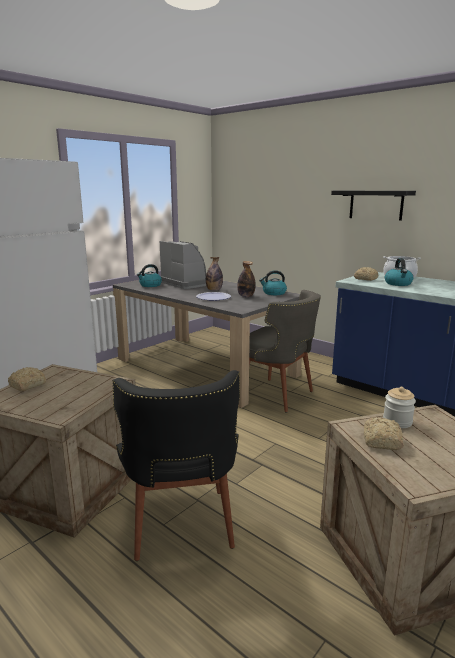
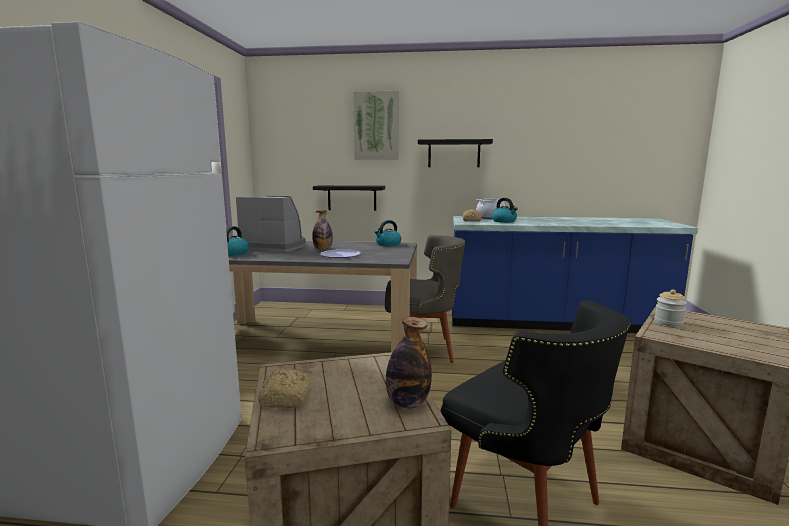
camera: 35 degrees left, 5 degrees down
bottle [237,261,256,297] -> bottle moved to [386,317,432,408]
bread [364,417,404,450] -> none
none -> black shelf [313,185,385,211]
none -> picture [353,91,399,160]

